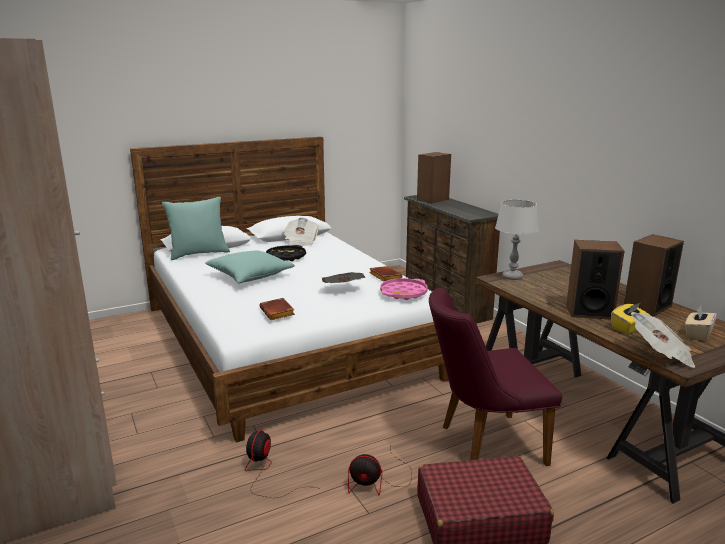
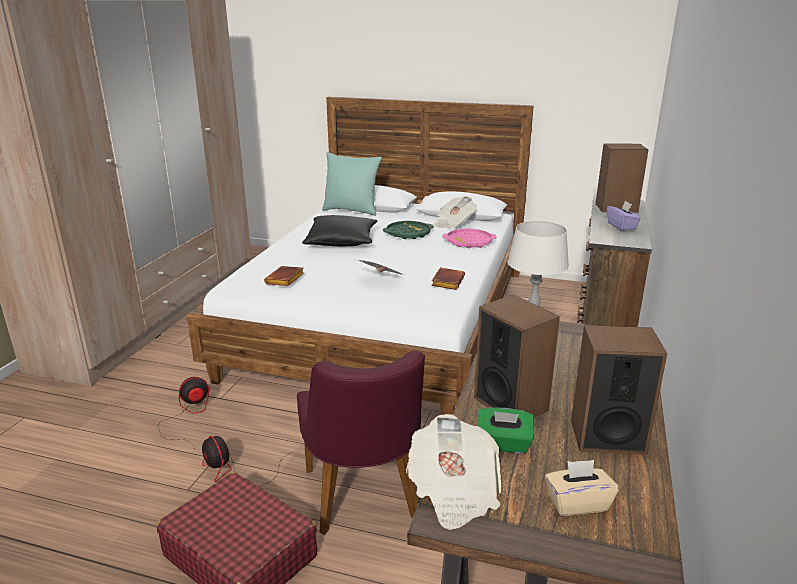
camera: 45 degrees right, 5 degrees up
turquoise pillow [205,250,295,284] -> black pillow [302,215,378,246]
black tray [266,245,306,261] -> green tray [383,221,434,239]
pink tray [380,278,427,300] -> pink tray moved to [442,229,497,248]
purple chair [429,288,562,466] -> purple chair turned 135 degrees counterclockwise [297,351,425,535]
yellow tissue box [611,303,650,334] -> green tissue box [477,408,533,454]
none -> purple tissue box [607,201,641,231]

